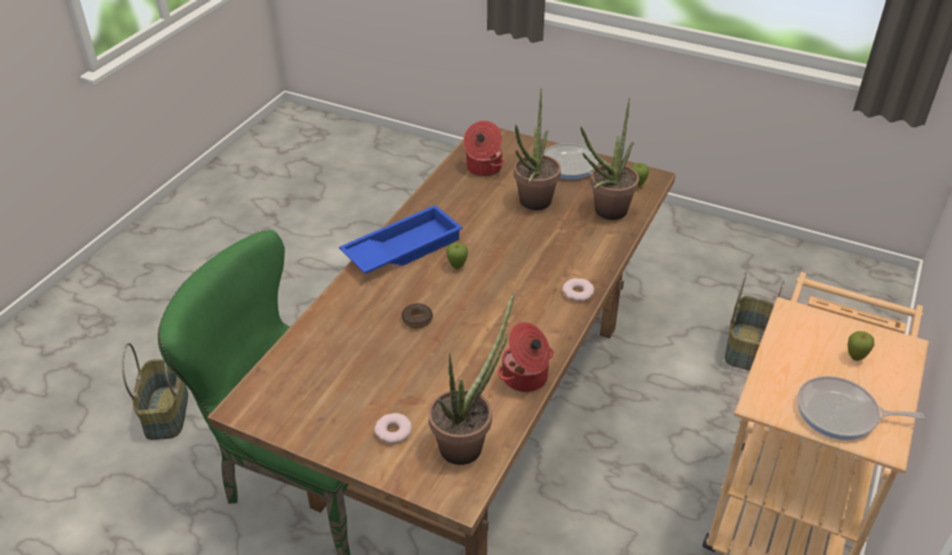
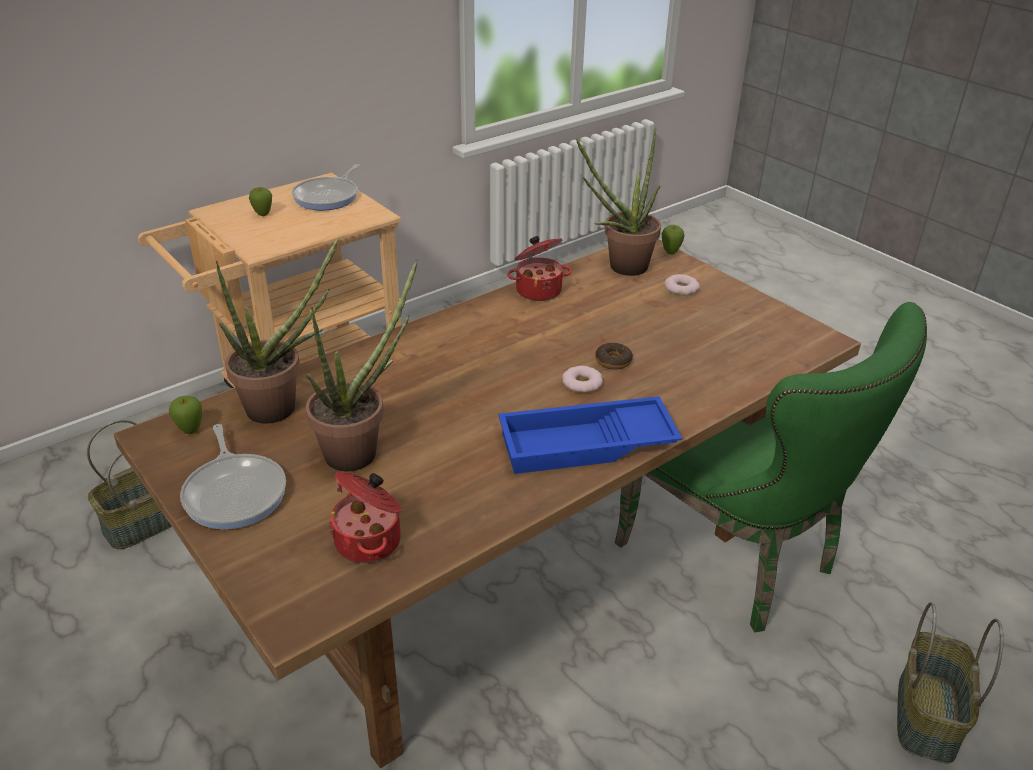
camera: 155 degrees left, 5 degrees down
apple [447,242,468,269] -> apple moved to [662,225,685,255]
donut [562,278,594,302] -> donut moved to [562,366,603,393]
frying pan [797,376,925,440] -> frying pan turned 75 degrees clockwise [292,164,360,210]

